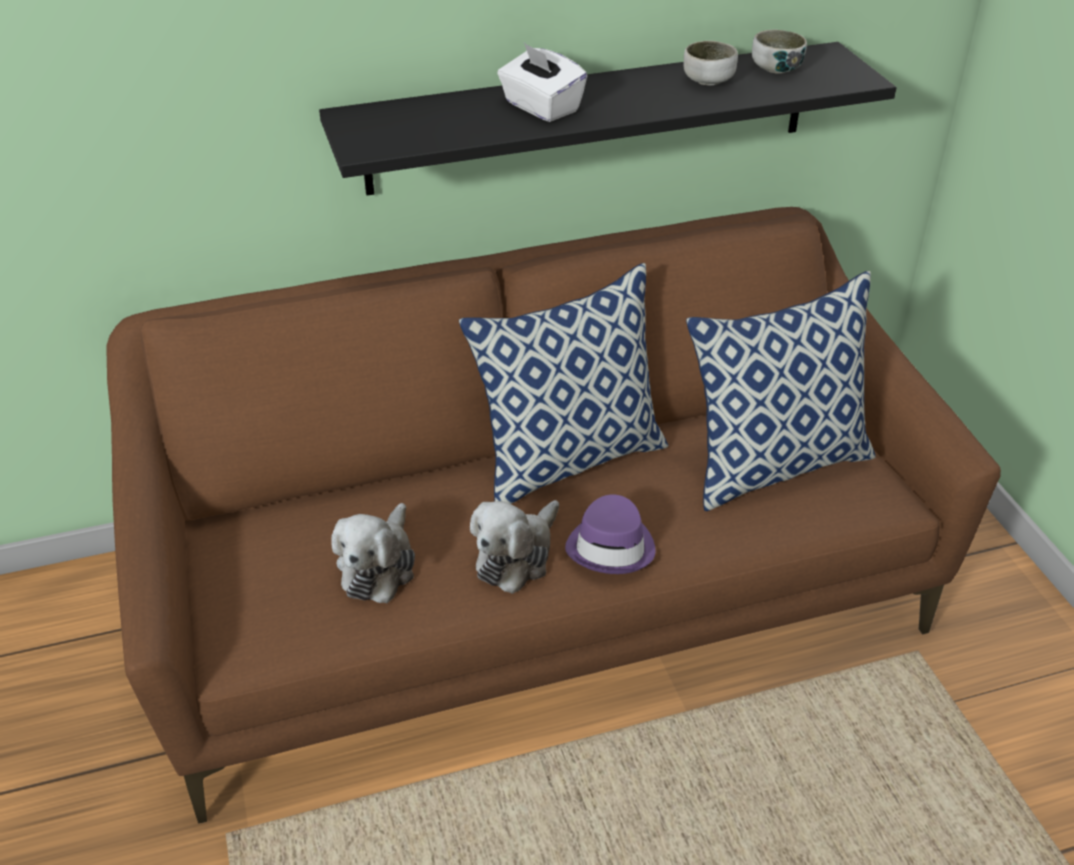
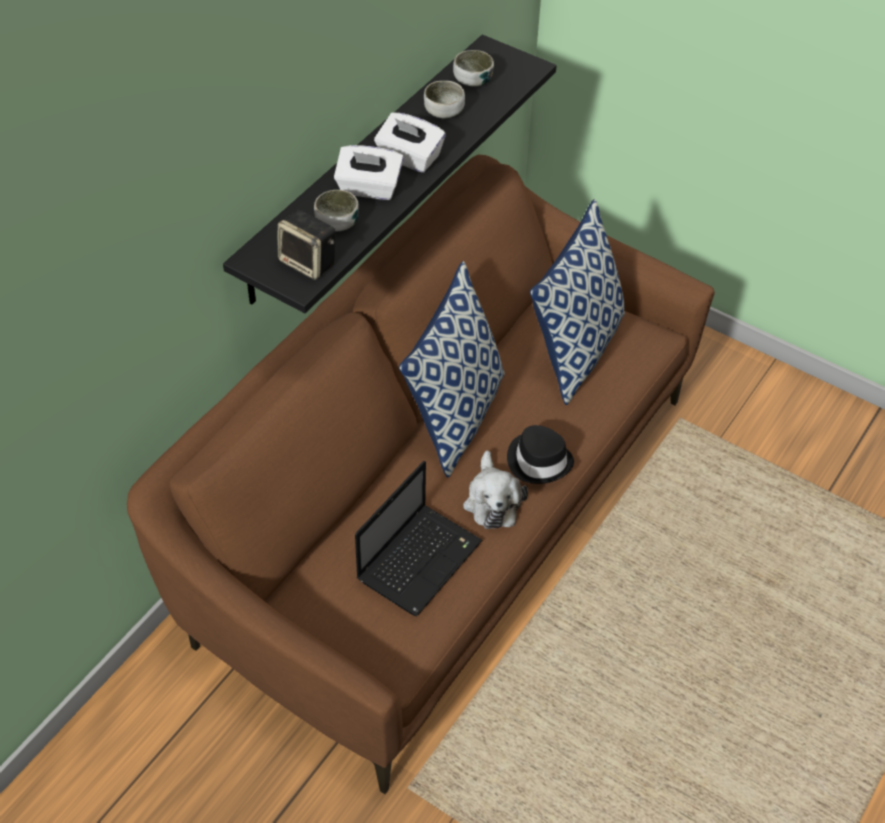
camera: 40 degrees left, 10 degrees up
plush toy [331,503,415,603] -> laptop [355,461,482,617]
purple hat [565,494,656,574] -> black hat [507,425,574,484]
none -> speaker [278,210,335,280]
none -> bowl [314,190,359,232]
none -> white tissue box [374,112,446,173]

